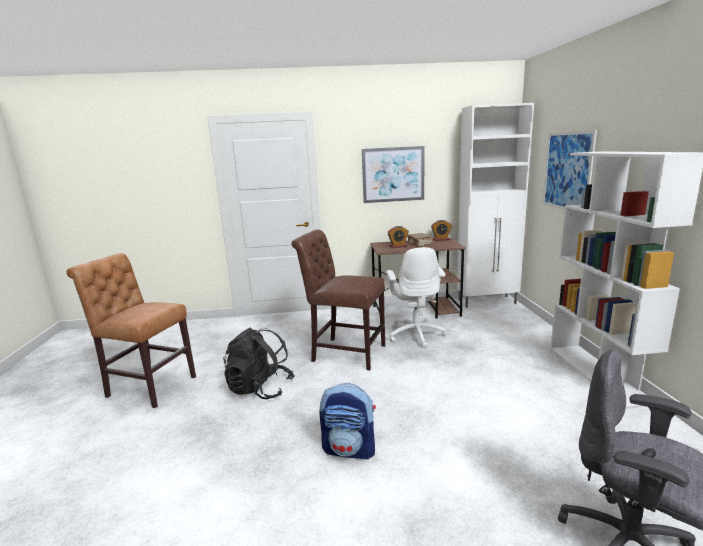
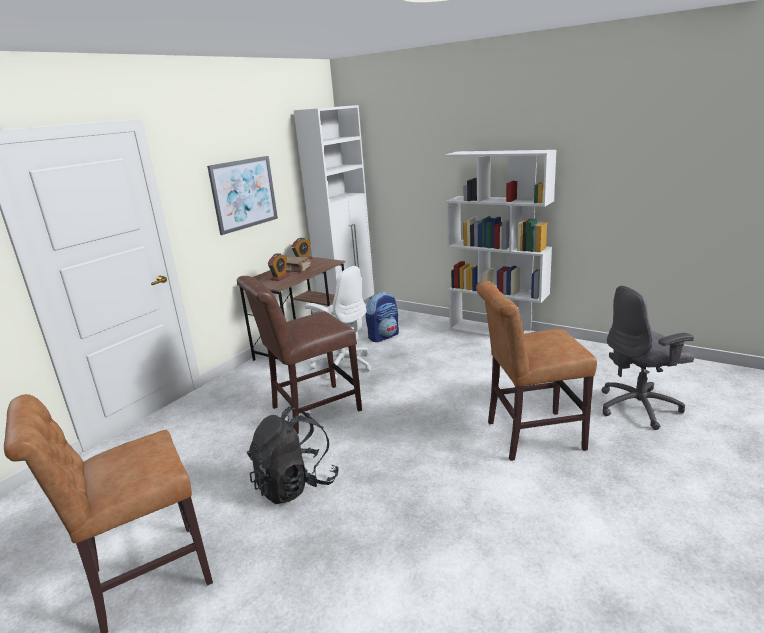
camera: 50 degrees left, 5 degrees up
backpack [319,383,376,460] -> backpack moved to [366,292,399,342]
picture [543,130,597,209] -> none
none -> brown chair [476,280,597,461]

